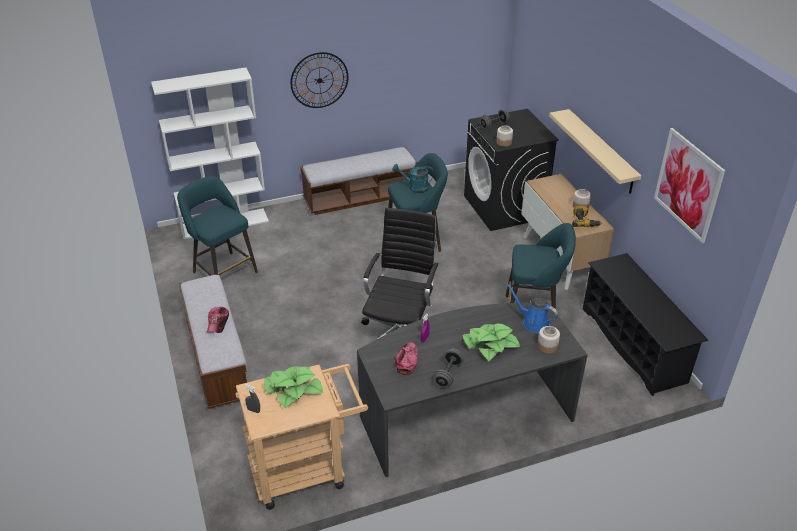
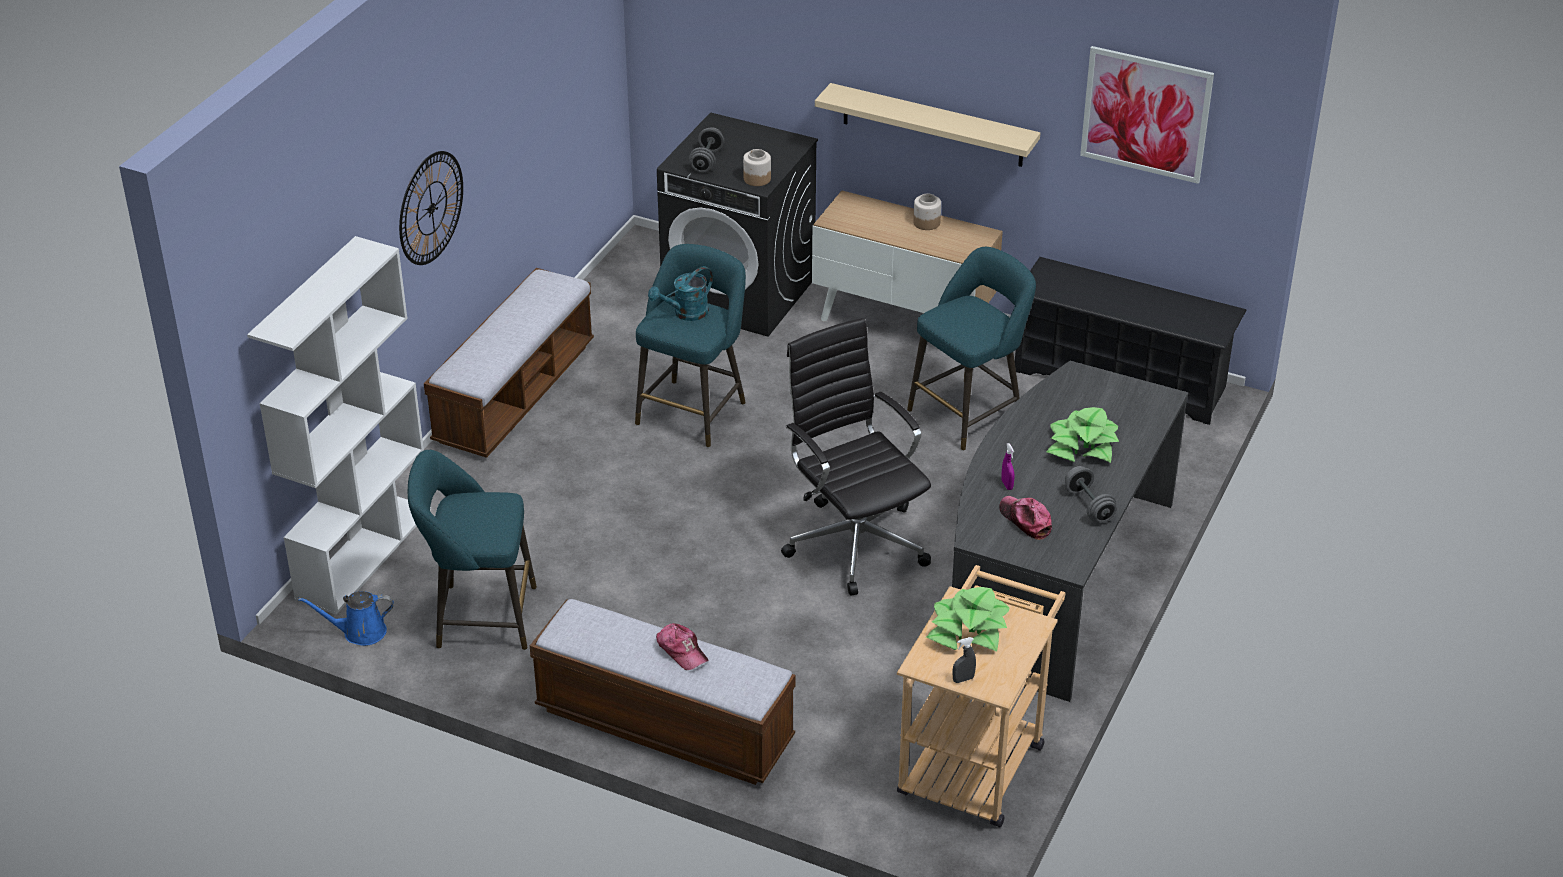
camera: 45 degrees left, 0 degrees up
blue watering can [506,284,558,333] -> blue watering can moved to [298,591,394,646]
jar [538,326,560,354] -> none
power drill [572,206,602,227] -> none

